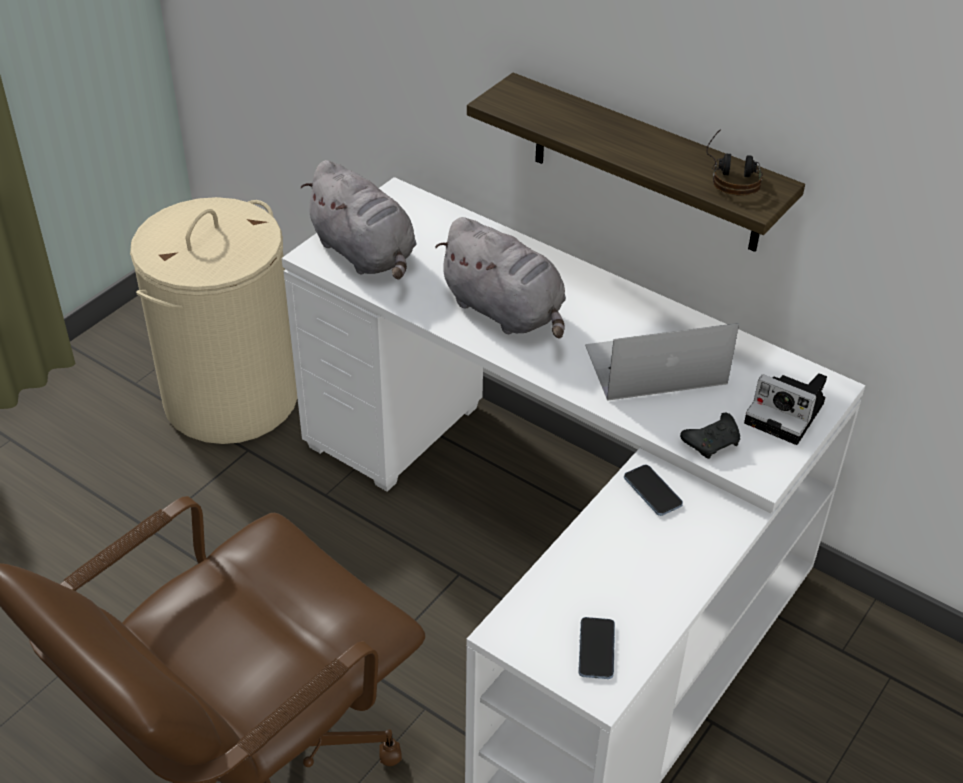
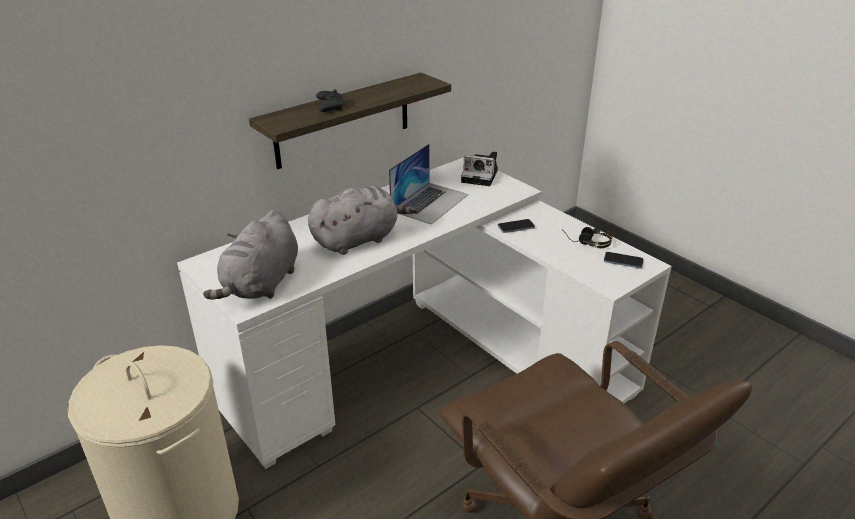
camera: 75 degrees left, 10 degrees down
grey plush toy [301,160,417,280] -> grey plush toy turned 135 degrees clockwise [203,210,298,300]
laptop [585,323,739,401] -> laptop turned 150 degrees counterclockwise [389,144,468,225]
black game controller [680,413,740,459] -> black game controller moved to [316,90,344,112]
headphones [706,129,763,195] -> headphones moved to [562,227,612,248]
camera [744,373,827,445] -> camera turned 60 degrees clockwise [461,152,498,186]

